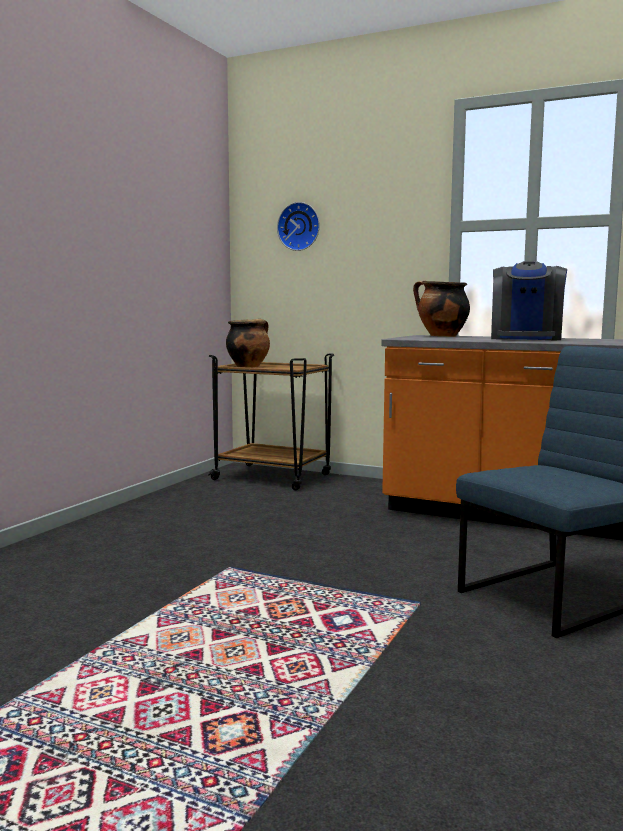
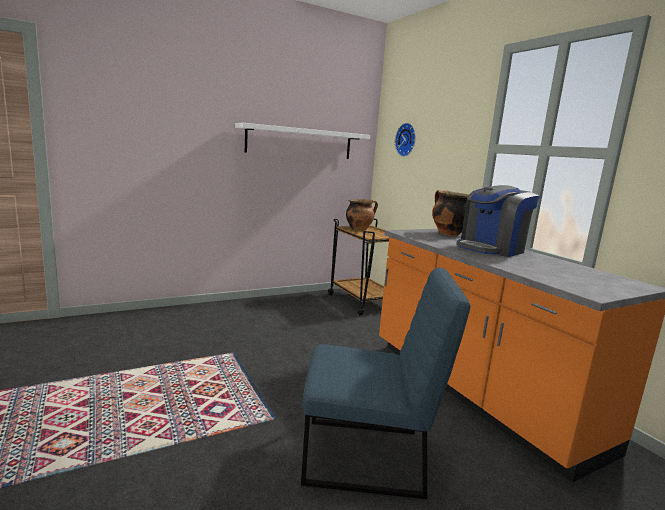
camera: 35 degrees right, 5 degrees up
none -> white shelf [235,123,370,159]

